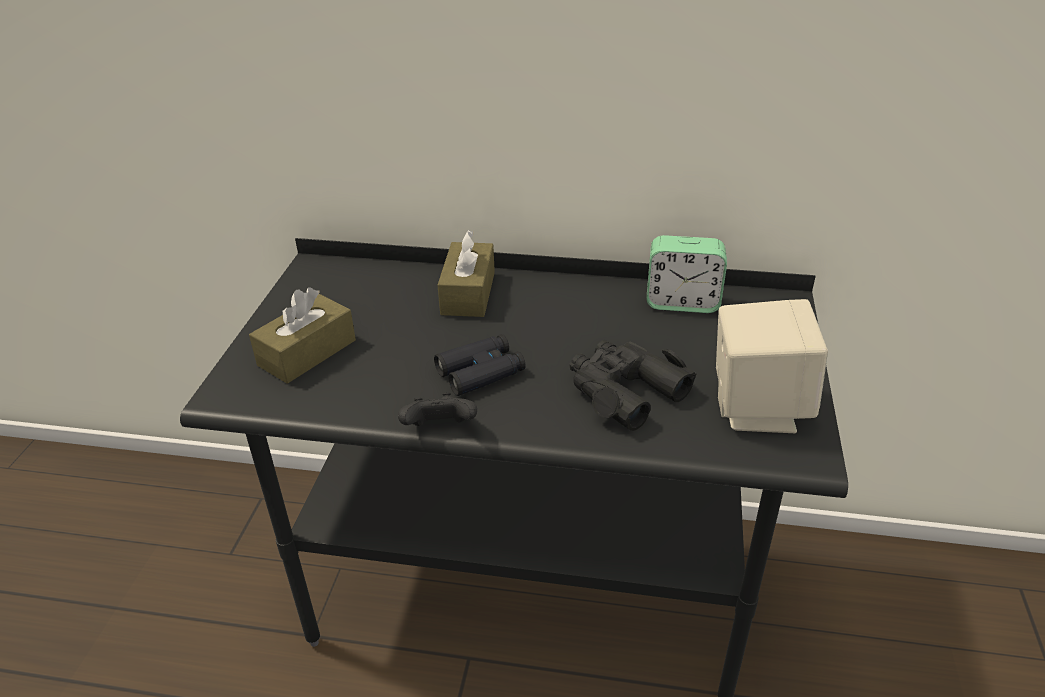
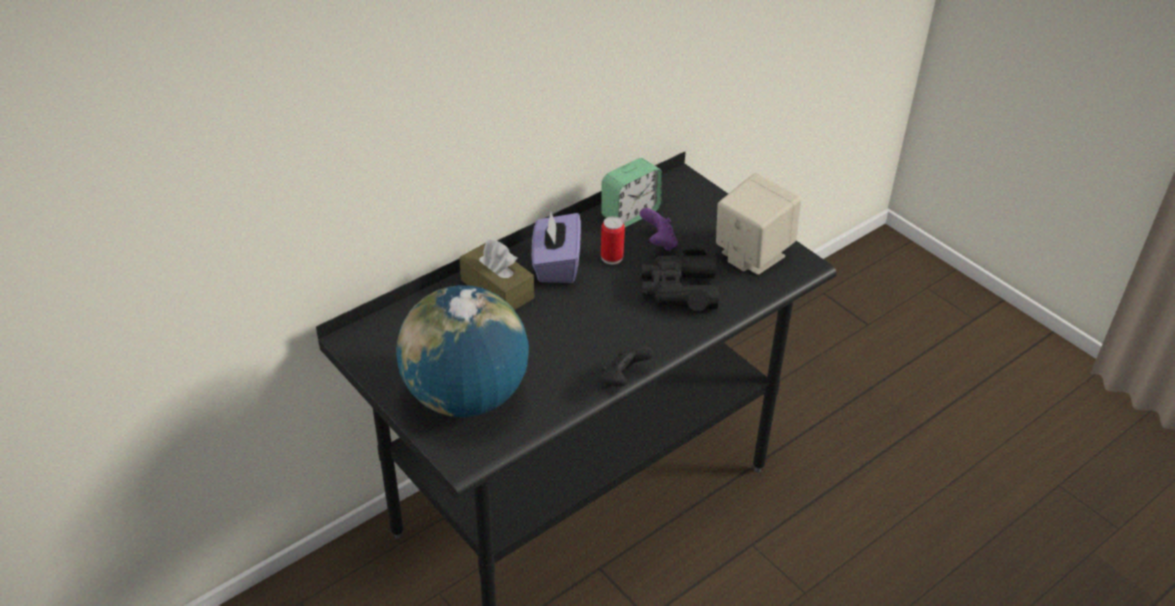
camera: 50 degrees left, 5 degrees up
brown tissue box [249,287,356,384] -> globe [396,285,529,417]
black binoculars [434,334,526,396] -> none
none -> purple tissue box [532,210,581,283]
none -> can [601,216,625,265]
none -> purple game controller [640,208,678,251]

